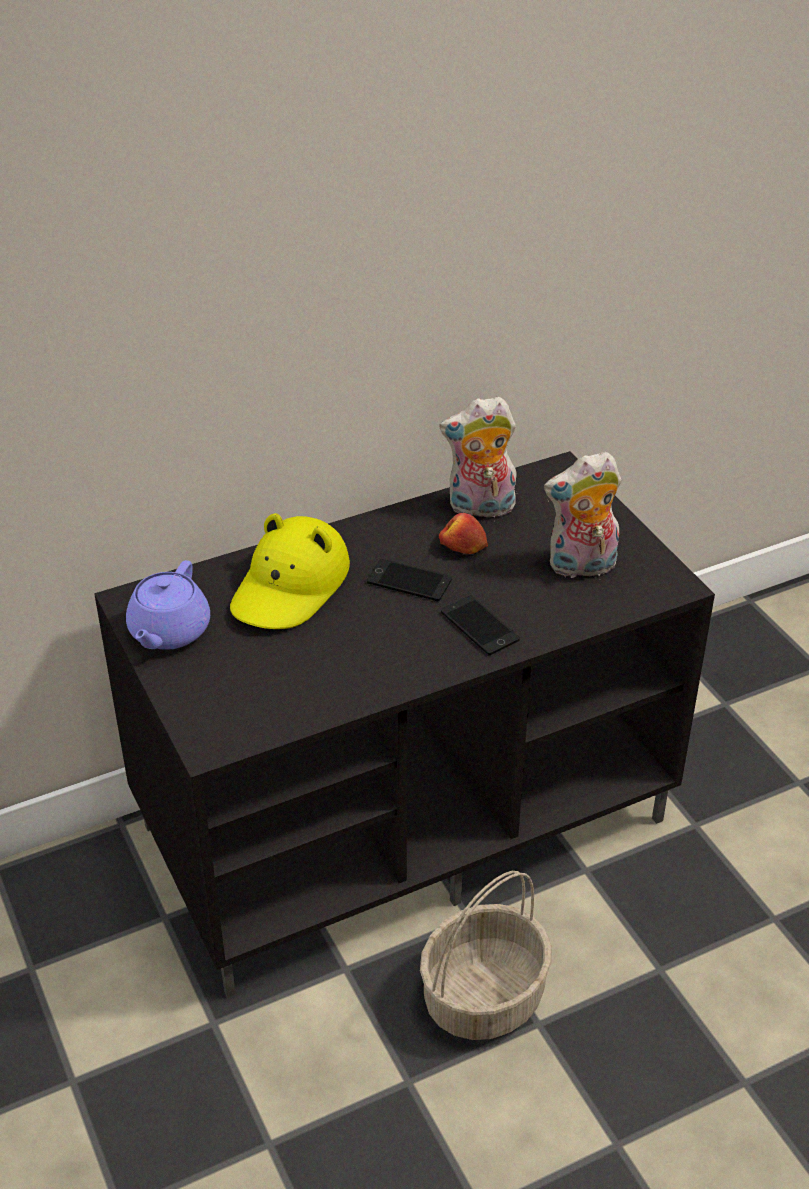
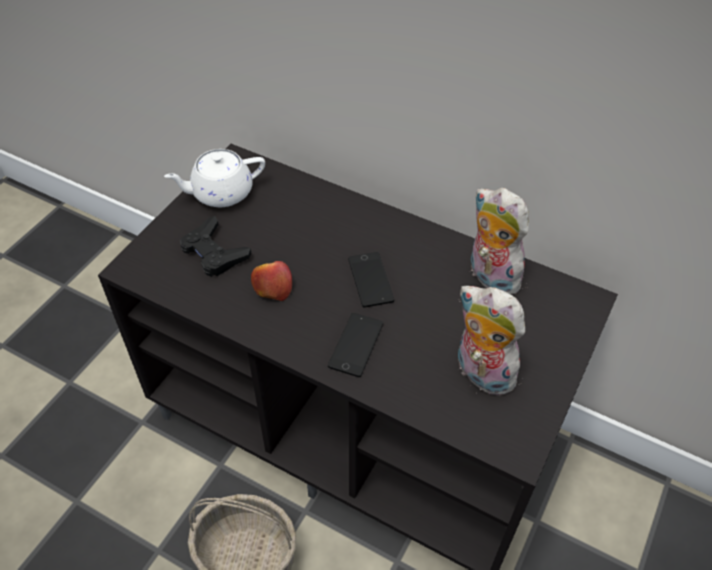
camera: 55 degrees right, 10 degrees up
purple teapot [126,560,210,650] -> white teapot [164,149,265,207]
yellow hat [230,513,350,629] -> none
apple [439,513,488,554] -> apple moved to [251,261,292,301]
none -> black game controller [180,216,252,277]

